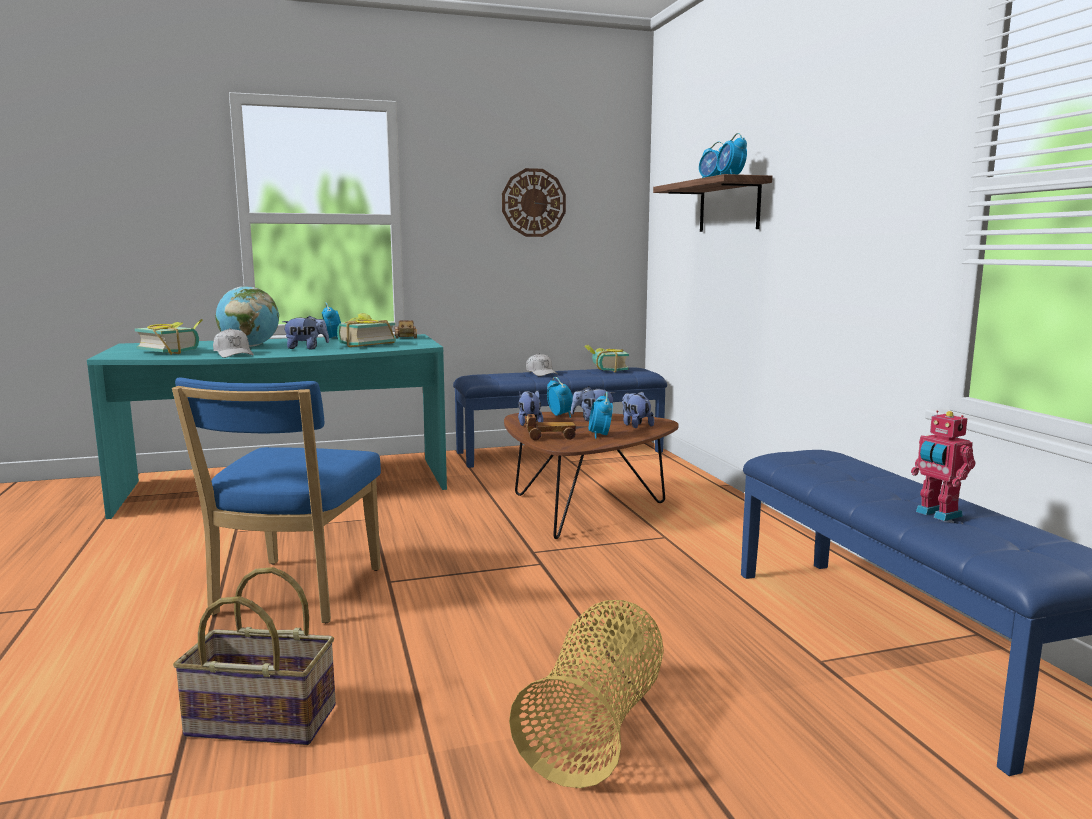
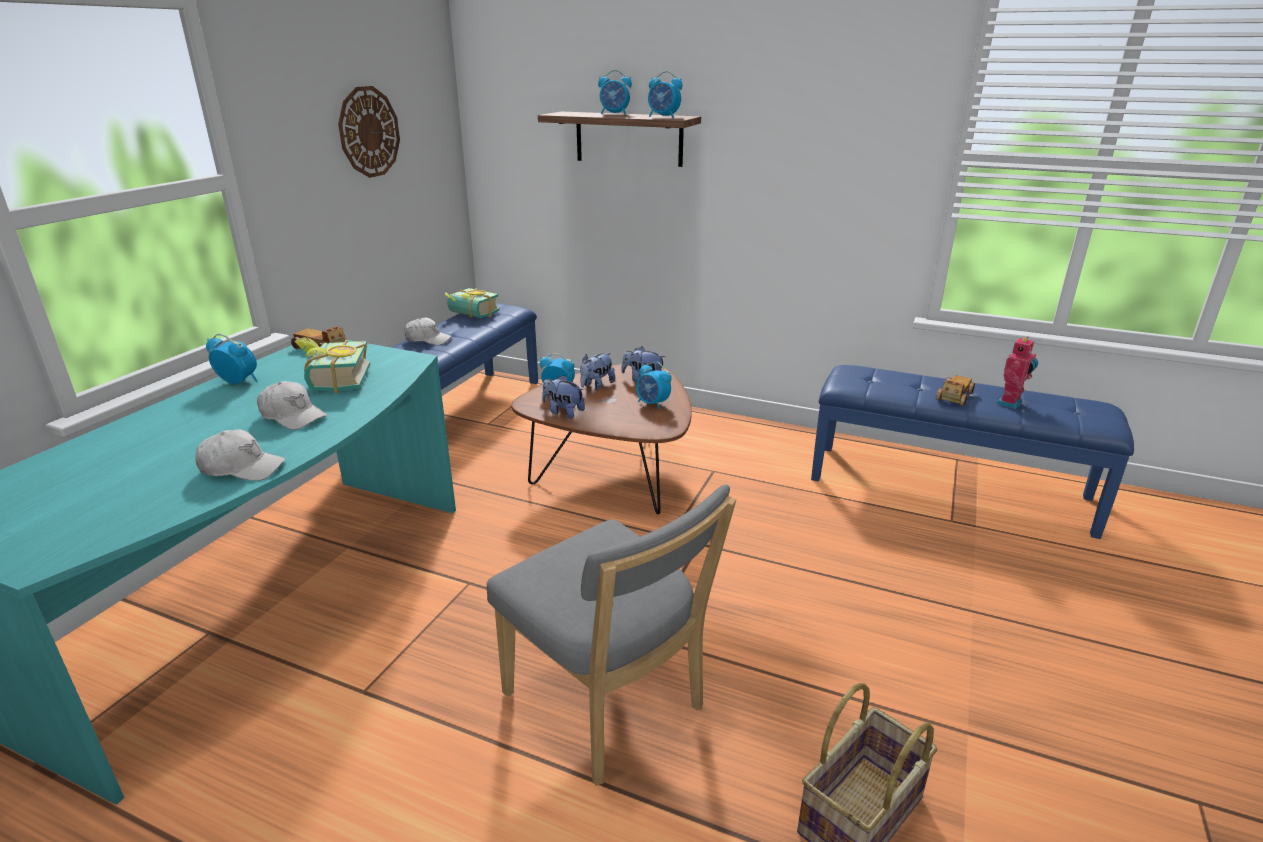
camera: 50 degrees left, 15 degrees up
book [135,319,203,355] -> none
blue chair [172,378,381,623] -> grey chair [487,484,736,786]
globe [215,287,279,347] -> none
plush toy [282,316,329,349] -> white cap [257,381,327,430]
basket [509,600,664,788] -> none
toy car [525,414,576,440] -> toy car moved to [936,375,975,406]
toy robot [911,410,975,521] -> toy robot turned 60 degrees counterclockwise [996,337,1038,409]

